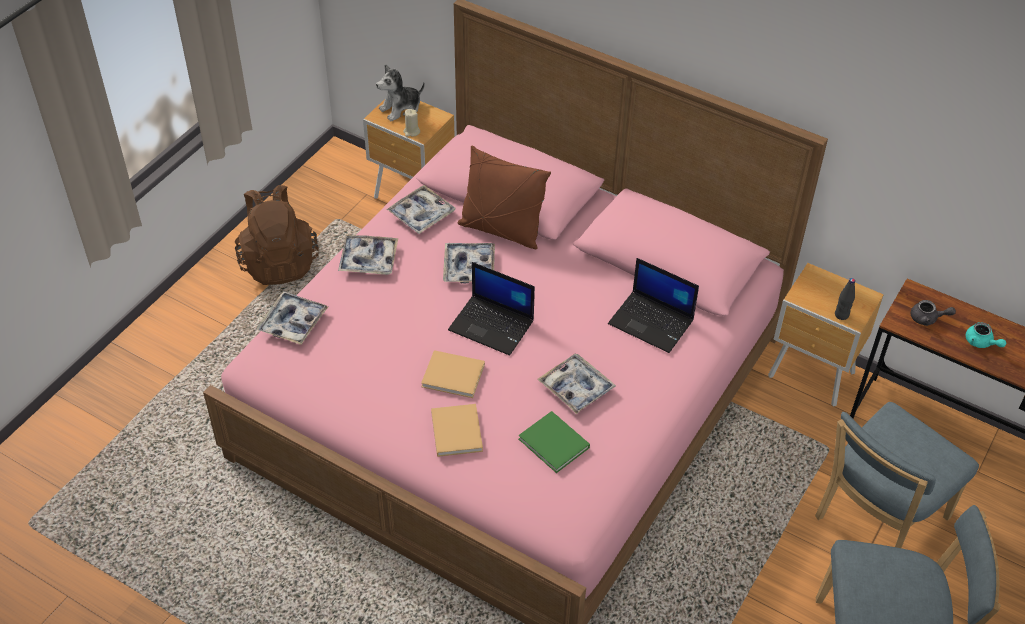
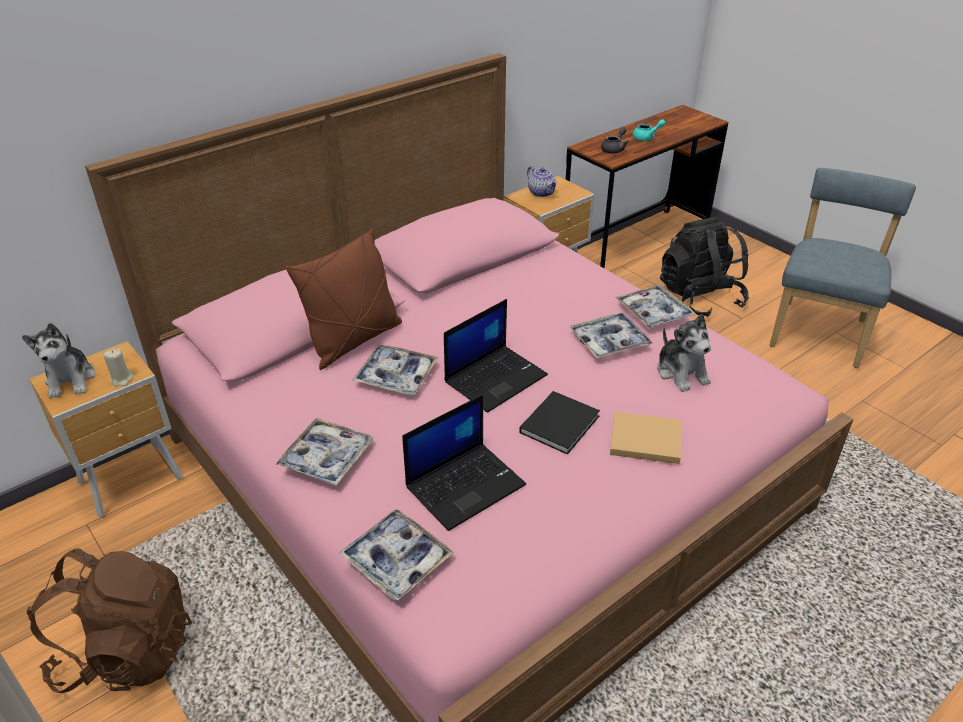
camera: 70 degrees left, 10 degrees down
tray [386,185,455,234] -> tray moved to [615,285,696,329]
beige book [421,350,485,398] -> black book [519,391,600,455]
green book [518,411,590,473] -> plush toy [657,314,711,392]
laptop [608,258,699,353] -> laptop moved to [402,394,526,531]
blue chair [815,402,979,548] -> black backpack [660,217,749,317]
black bottle [835,278,855,320] -> none
none -> teapot [527,166,558,197]

